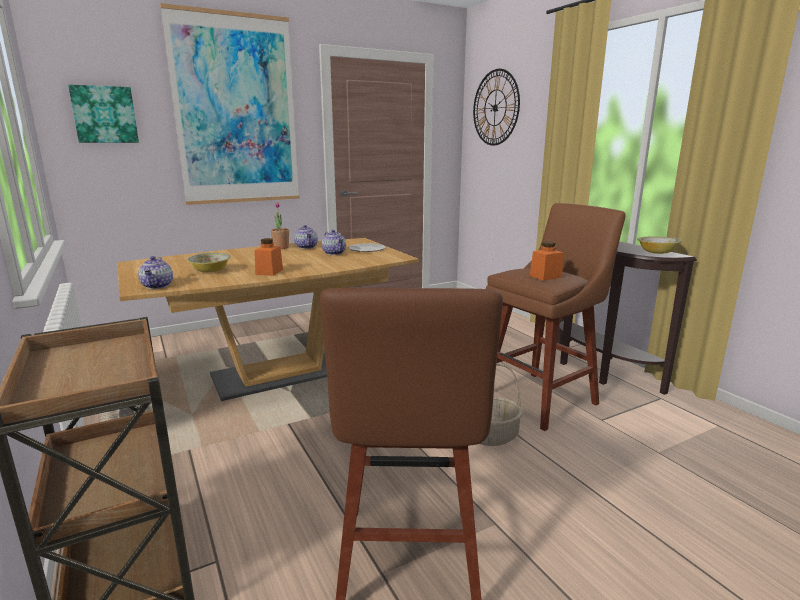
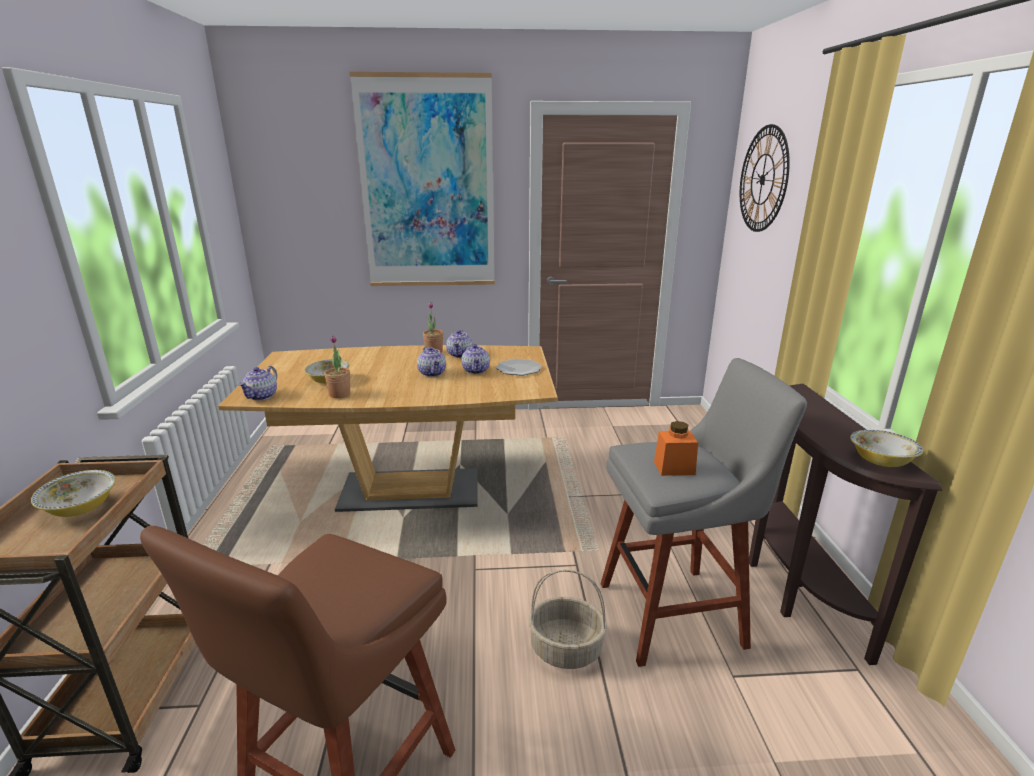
camera: 25 degrees right, 5 degrees up
picture [68,84,139,143] -> none
orange jar [254,238,283,276] -> none
brown stool [486,203,626,431] -> grey stool [601,358,807,667]
none -> bowl [31,470,115,517]
none -> potted plant [324,336,350,398]
none -> teapot [417,346,446,377]

